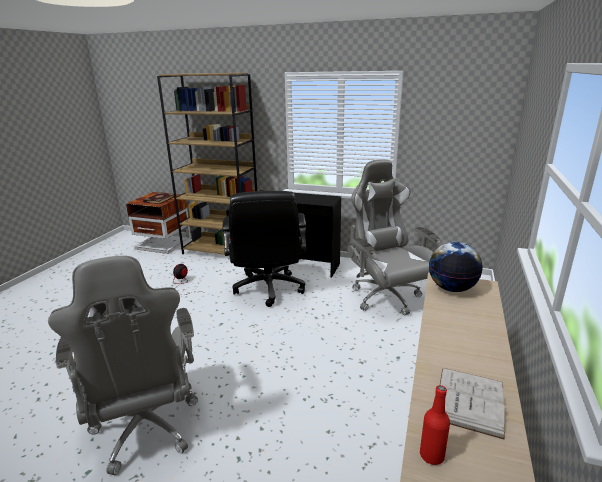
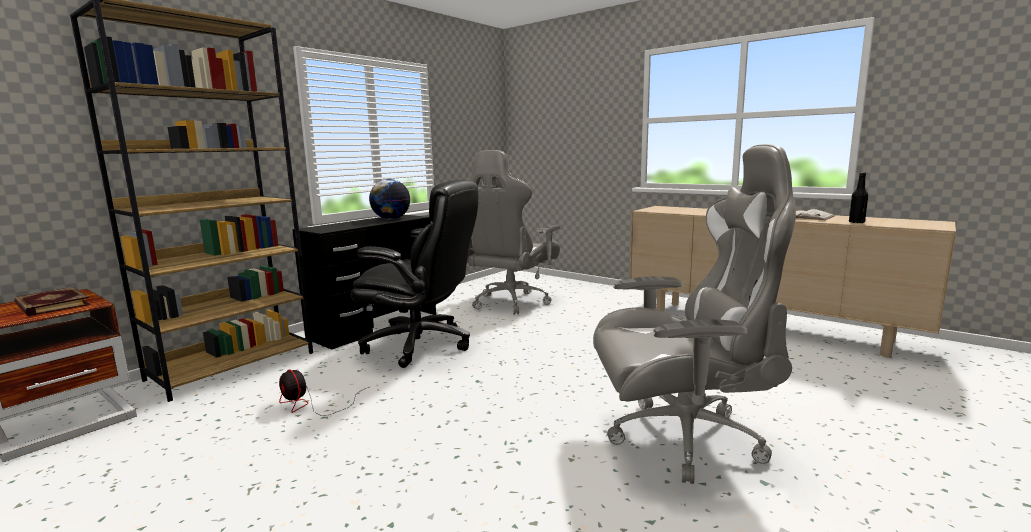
camera: 70 degrees left, 10 degrees down
grey office chair [347,159,440,315] -> grey office chair turned 60 degrees counterclockwise [467,150,560,314]
red bottle [420,385,450,465] -> black bottle [849,172,868,223]
globe [429,242,483,292] -> globe moved to [369,179,410,219]

